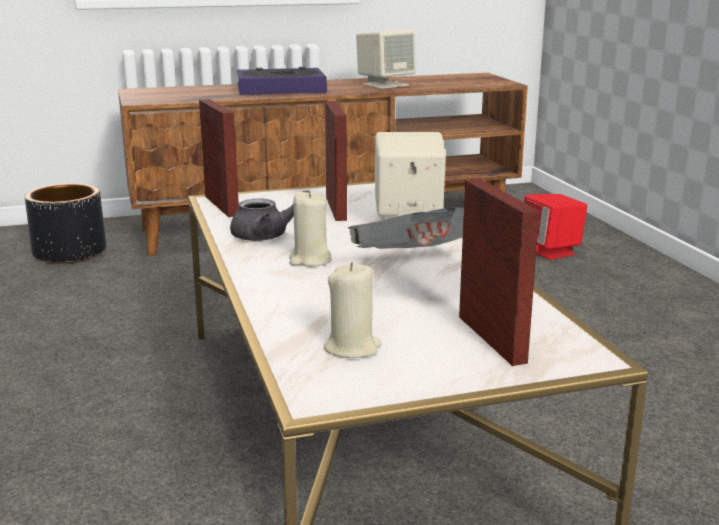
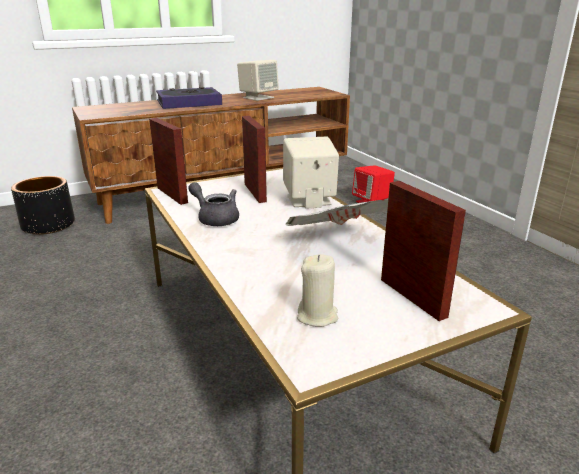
camera: 10 degrees left, 5 degrees up
grey teapot [230,190,309,241] -> grey teapot turned 120 degrees counterclockwise [188,182,239,226]
beige candle [289,191,332,267] -> none

